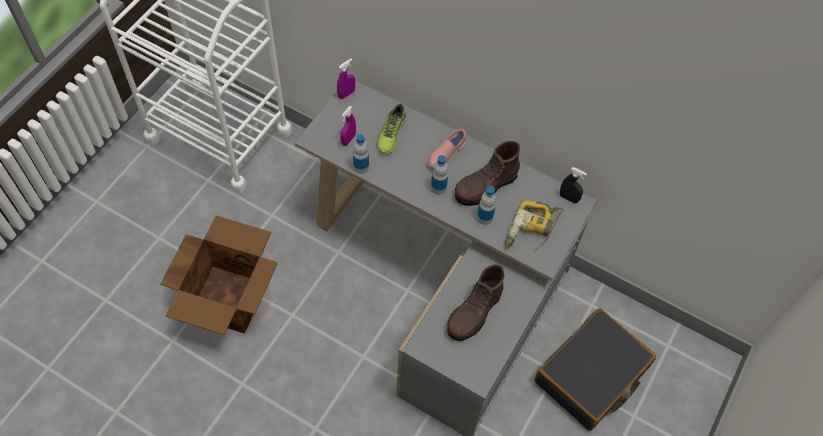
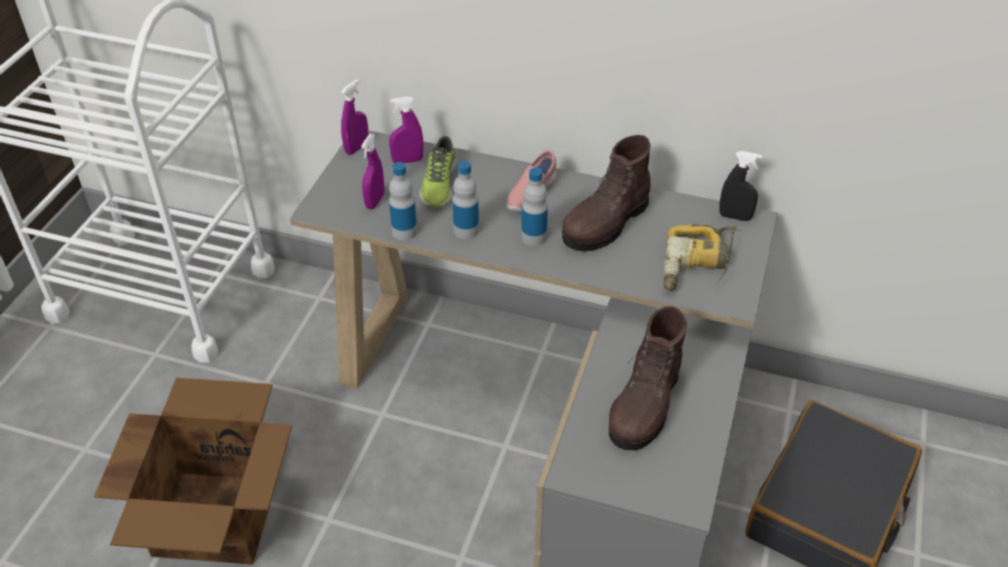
camera: 10 degrees left, 15 degrees down
bottle [477,186,496,225] -> bottle moved to [452,161,479,239]
none -> purple spray bottle [389,96,423,164]

